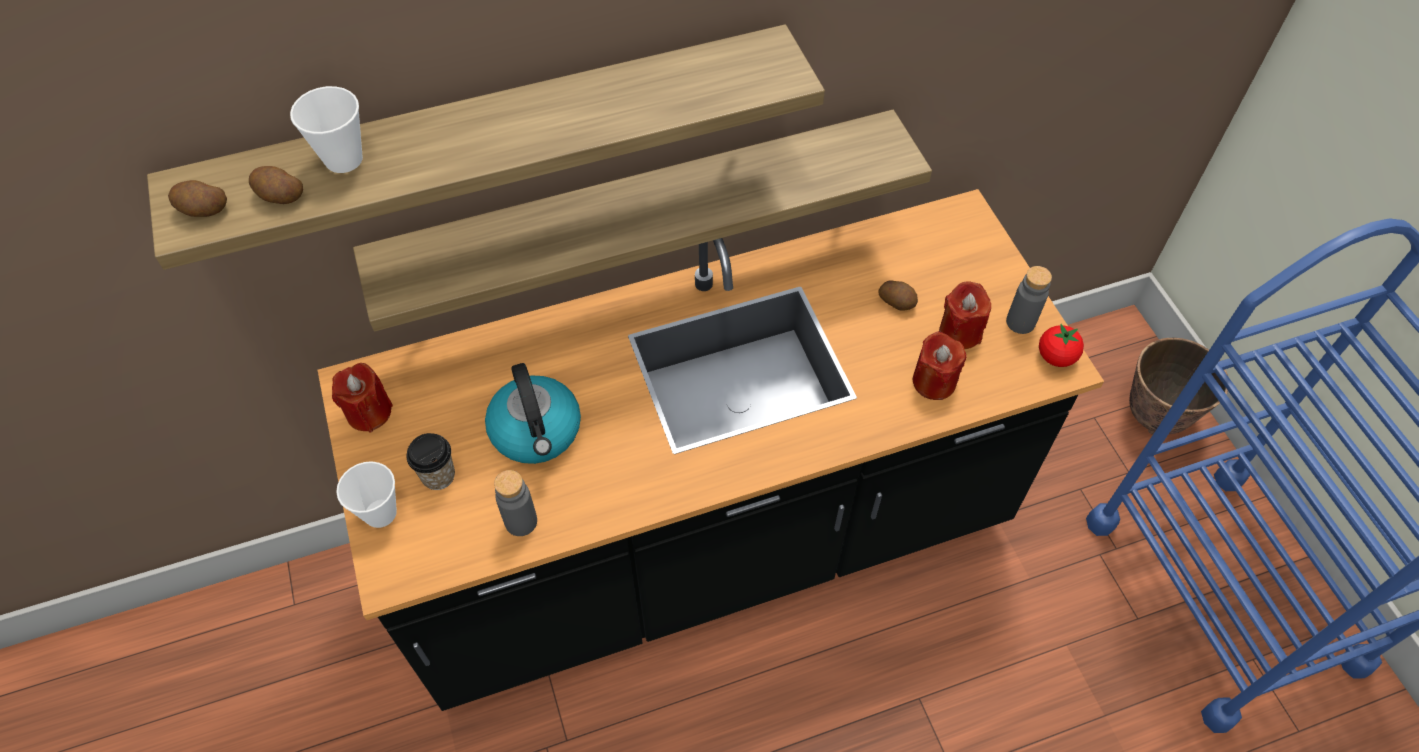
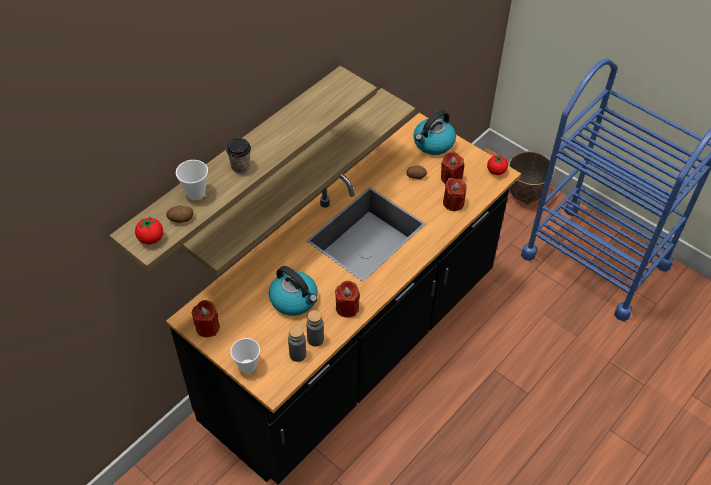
camera: 30 degrees left, 5 degrees down
potato [168,180,227,217] -> tomato [135,217,163,244]
cup [406,433,455,490] -> cup moved to [226,138,251,173]
grey bottle [1006,266,1052,334] -> grey bottle moved to [288,325,306,362]
none -> red candle [335,281,360,318]
none -> kettle [413,110,456,155]

